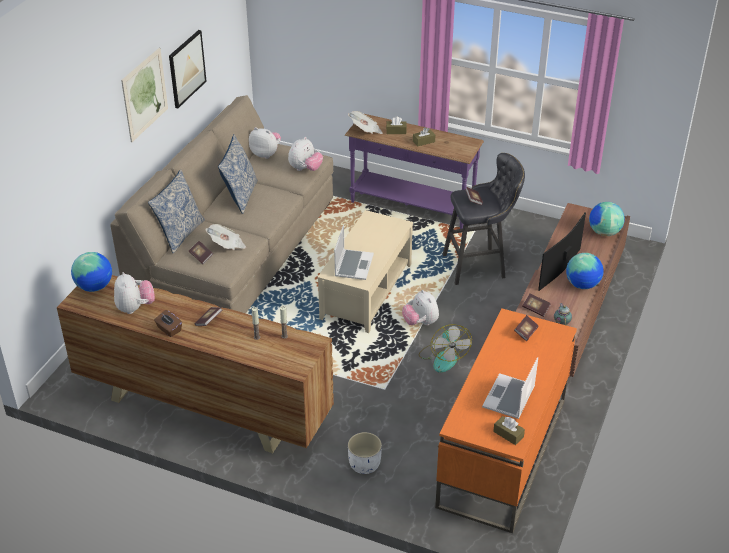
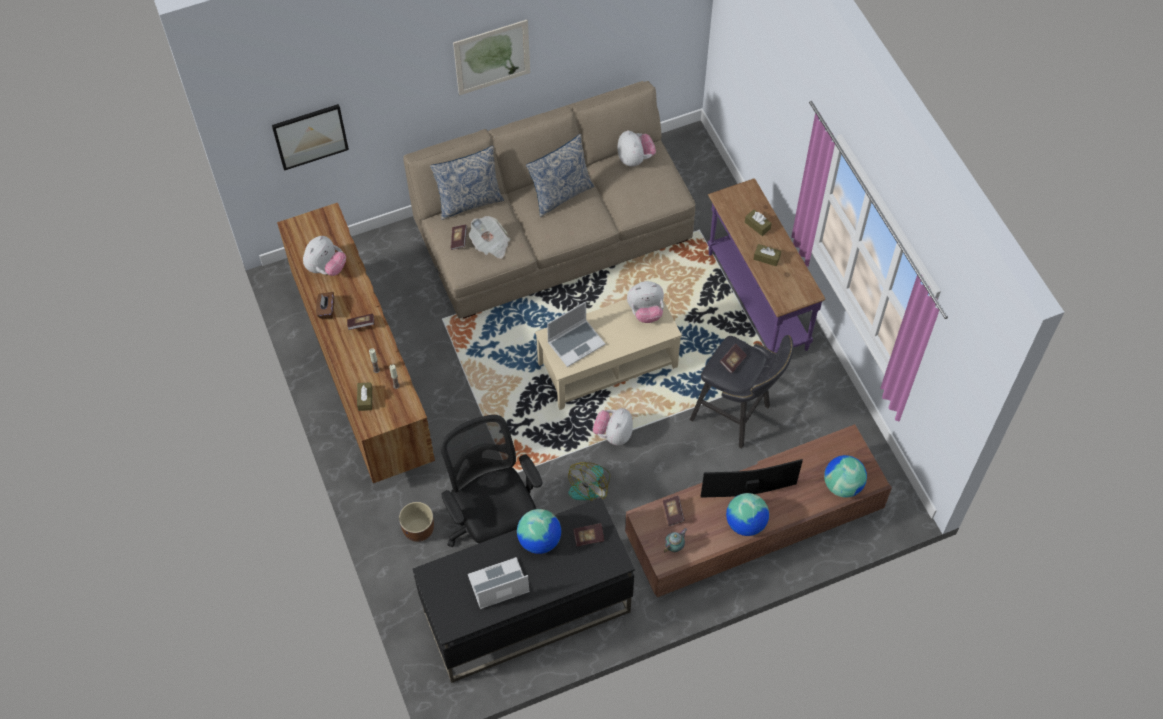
camera: 45 degrees right, 20 degrees up
globe [71,252,112,292] -> globe moved to [517,509,561,554]
picture [169,30,207,108] -> picture moved to [272,104,349,171]
plush toy [288,137,323,171] -> plush toy moved to [627,281,664,323]
newspaper [348,111,383,134] -> none
white planter [348,432,382,474] -> brown planter [399,502,434,542]
orange desk [435,309,577,533] -> black desk [412,498,635,683]
brown tissue box [493,416,525,445] -> brown tissue box moved to [357,382,372,411]
none -> black office chair [440,415,543,547]

